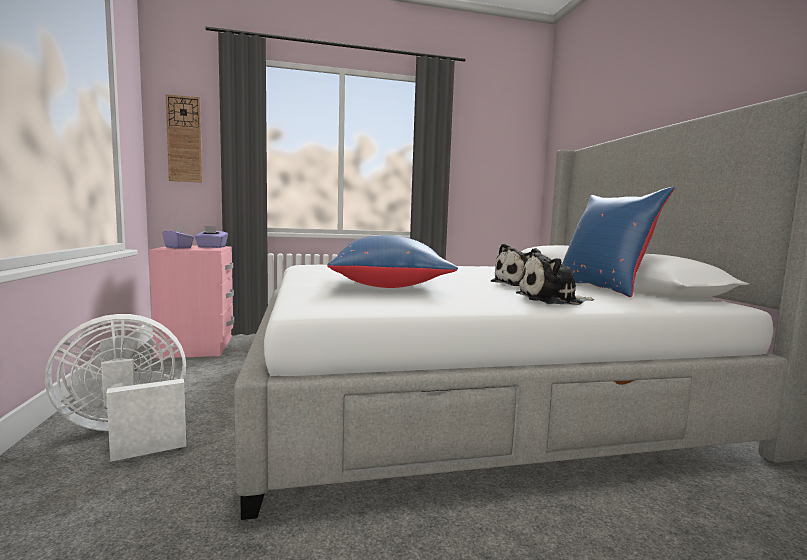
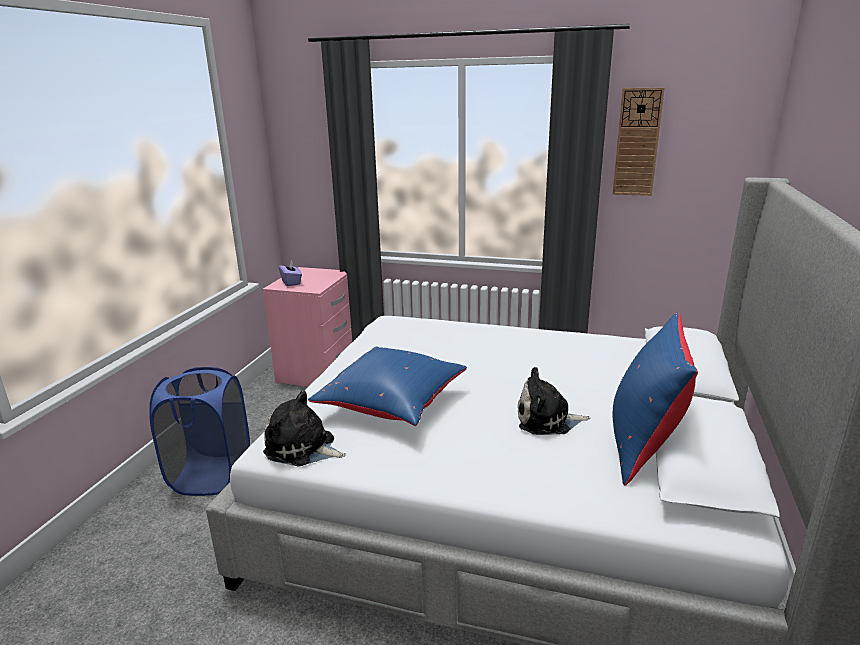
camera: 30 degrees right, 15 degrees up
white fan [45,314,186,462] -> blue laundry basket [149,367,250,496]
wall clock [166,94,203,183] -> wall clock moved to [613,87,665,196]
purple tissue box [194,226,228,248] -> none
plush toy [516,248,594,305] -> plush toy moved to [263,391,346,467]

